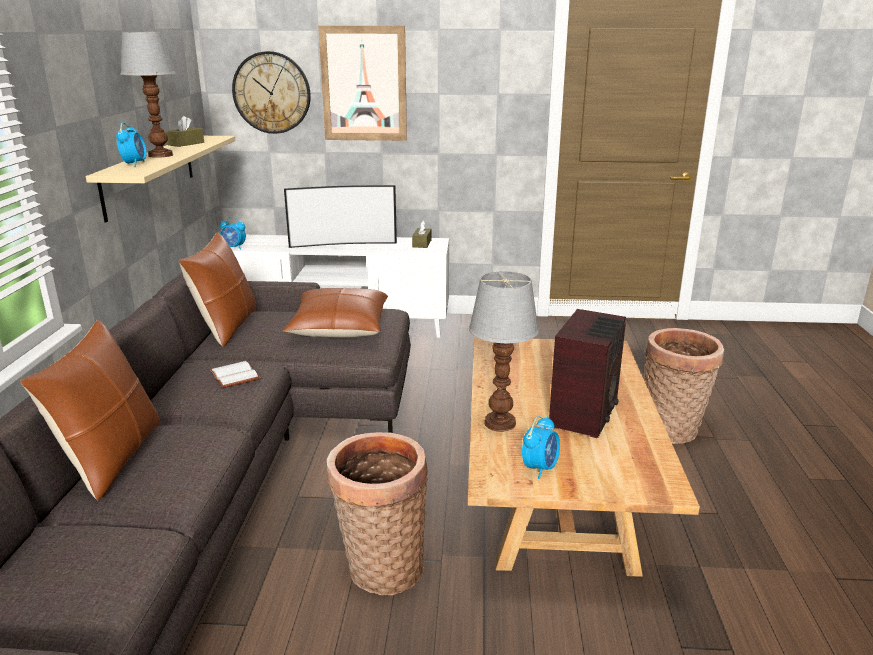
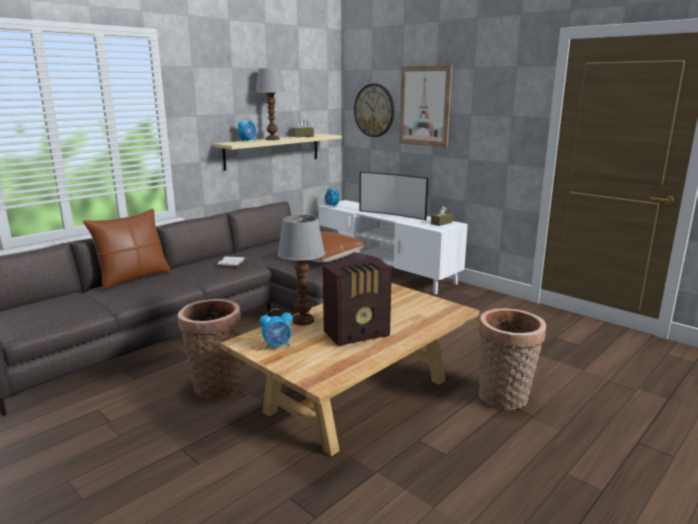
camera: 40 degrees right, 5 degrees down
brown pillow [179,232,257,347] -> none

